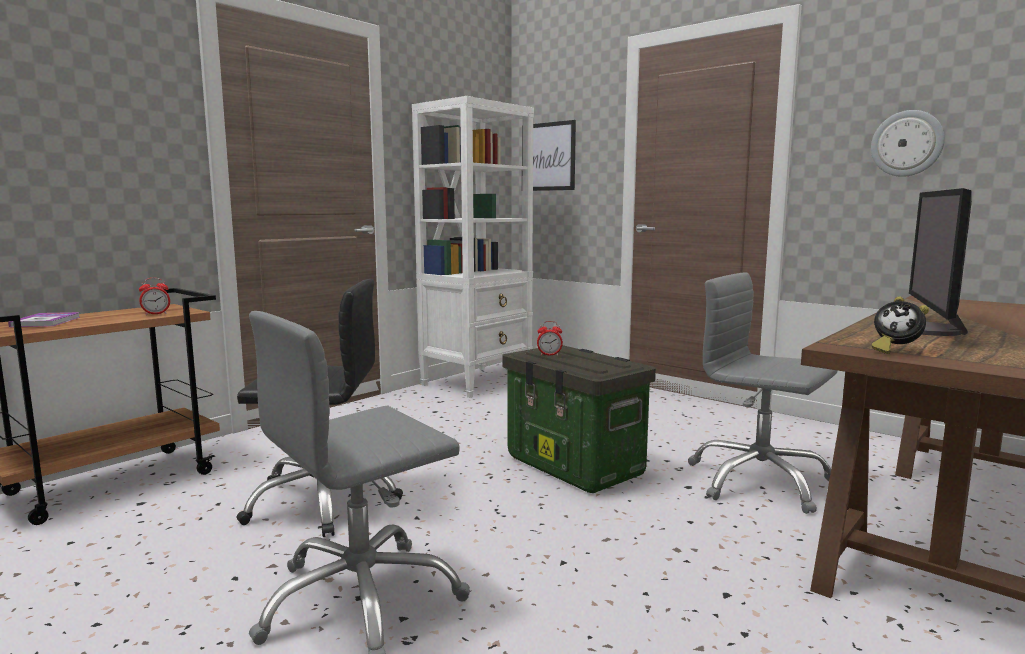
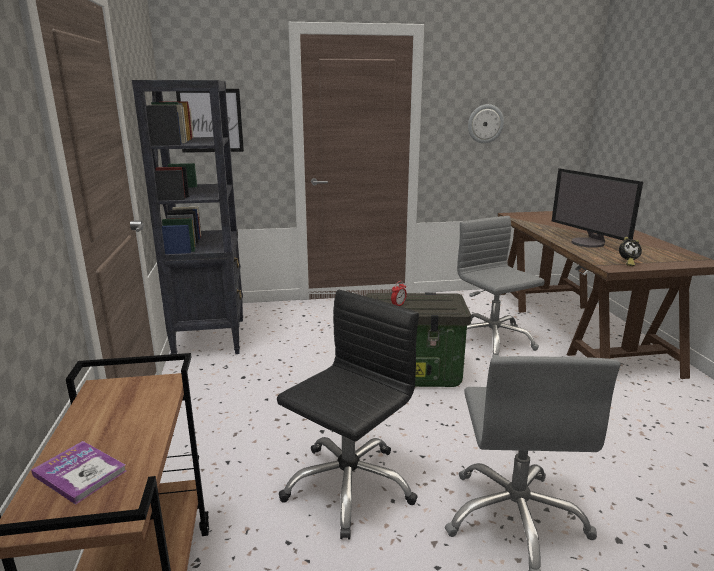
camera: 50 degrees left, 10 degrees up
alarm clock [139,278,170,315] -> none
white bookcase [412,96,534,398] -> black bookcase [132,80,243,354]
grey office chair [688,273,838,514] -> grey office chair turned 75 degrees clockwise [457,216,545,358]

